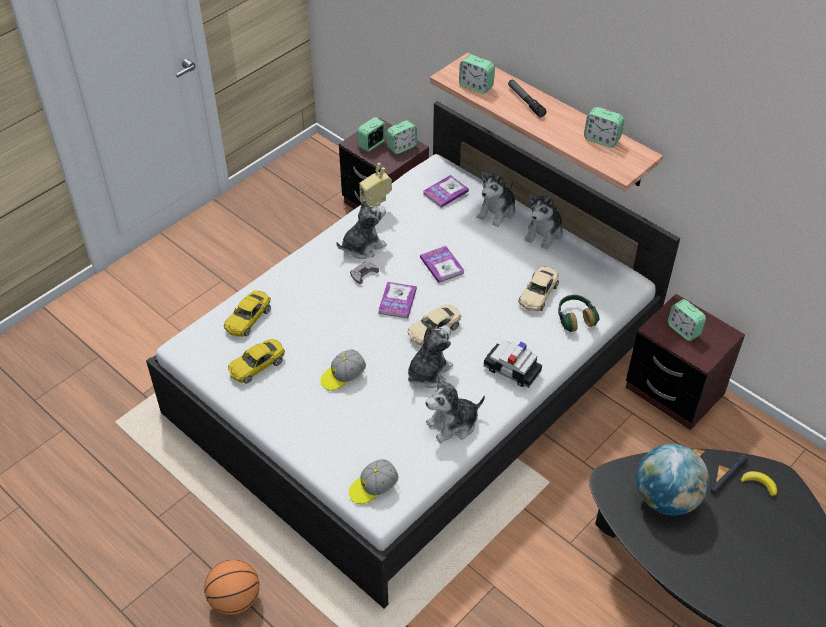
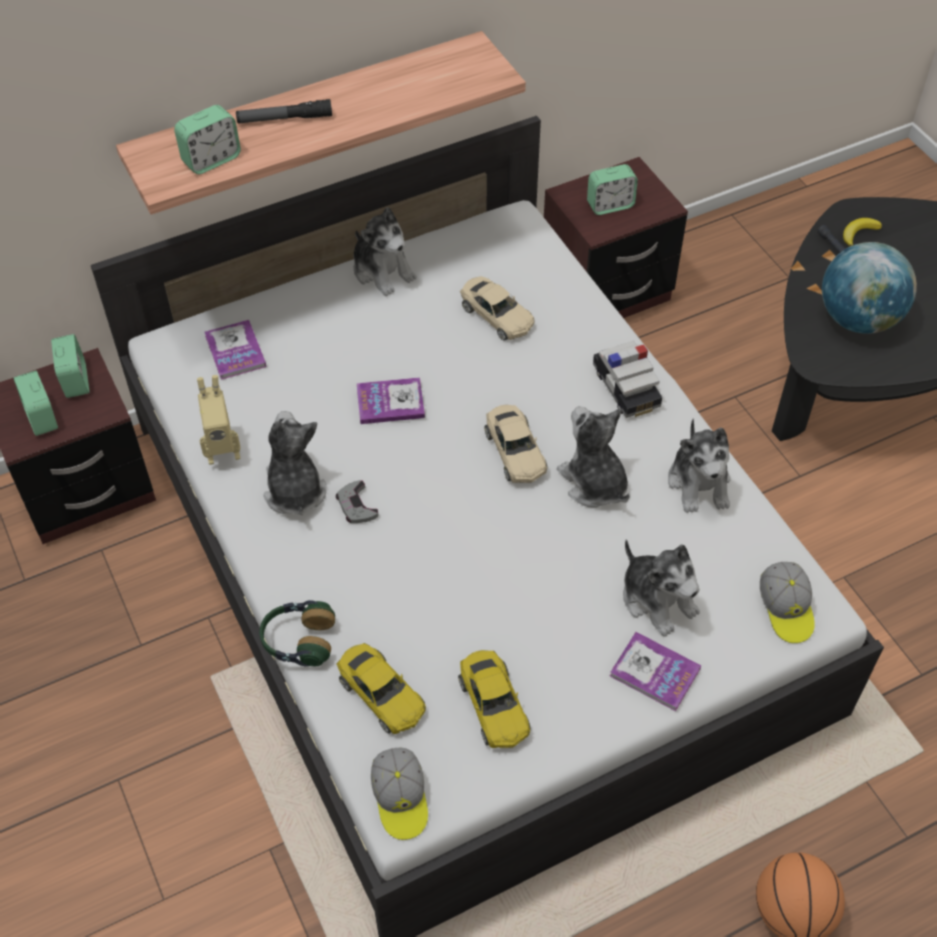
camera: 70 degrees left, 5 degrees up
cap [321,349,366,390] -> cap moved to [371,748,428,840]
book [378,282,417,318] -> book moved to [610,632,701,711]
plush toy [477,171,516,227] -> plush toy moved to [623,539,700,637]
toy car [484,340,542,388] -> toy car turned 75 degrees counterclockwise [593,341,662,418]
headphones [558,295,599,332] -> headphones moved to [260,600,335,666]
alarm clock [584,107,624,147] -> none

